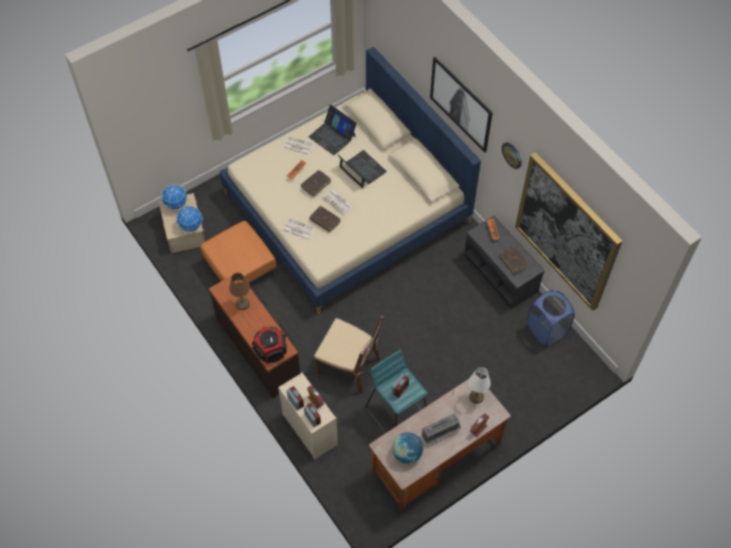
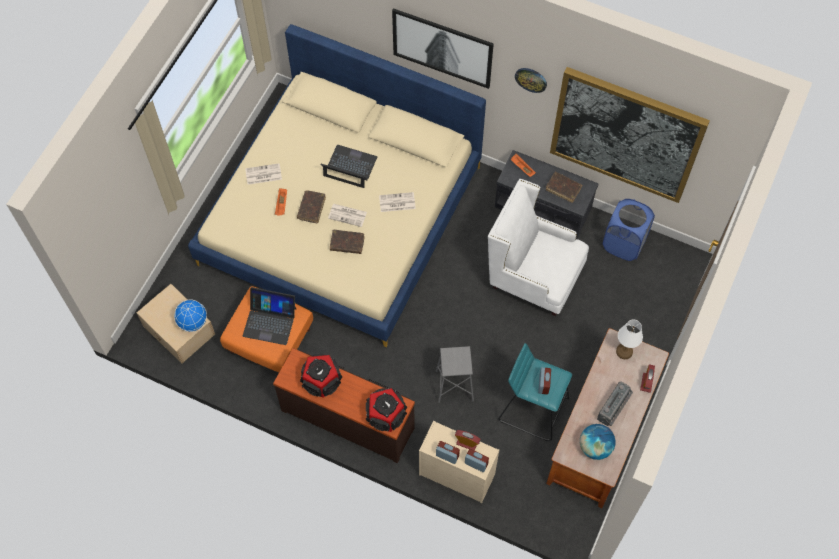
camera: 30 degrees left, 5 degrees up
globe [161,184,187,210] -> none
brown table lamp [229,273,250,310] -> speaker [300,354,342,398]
newspaper [282,218,315,241] -> newspaper moved to [379,192,416,212]
laptop [309,105,357,155] -> laptop moved to [243,287,297,345]
brown chair [314,315,383,394] -> grey stool [436,346,474,403]
none -> white armchair [488,179,589,316]

